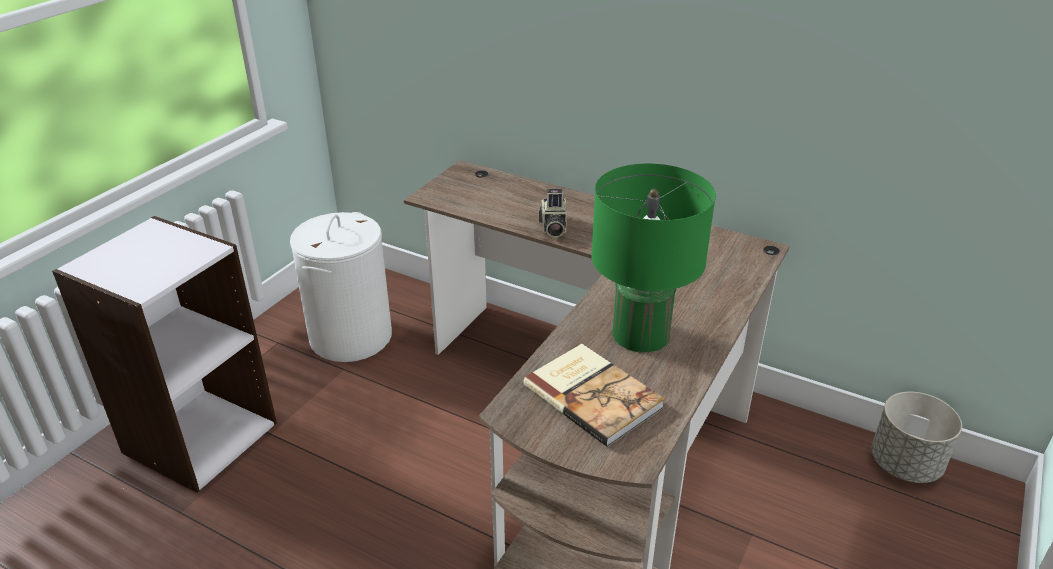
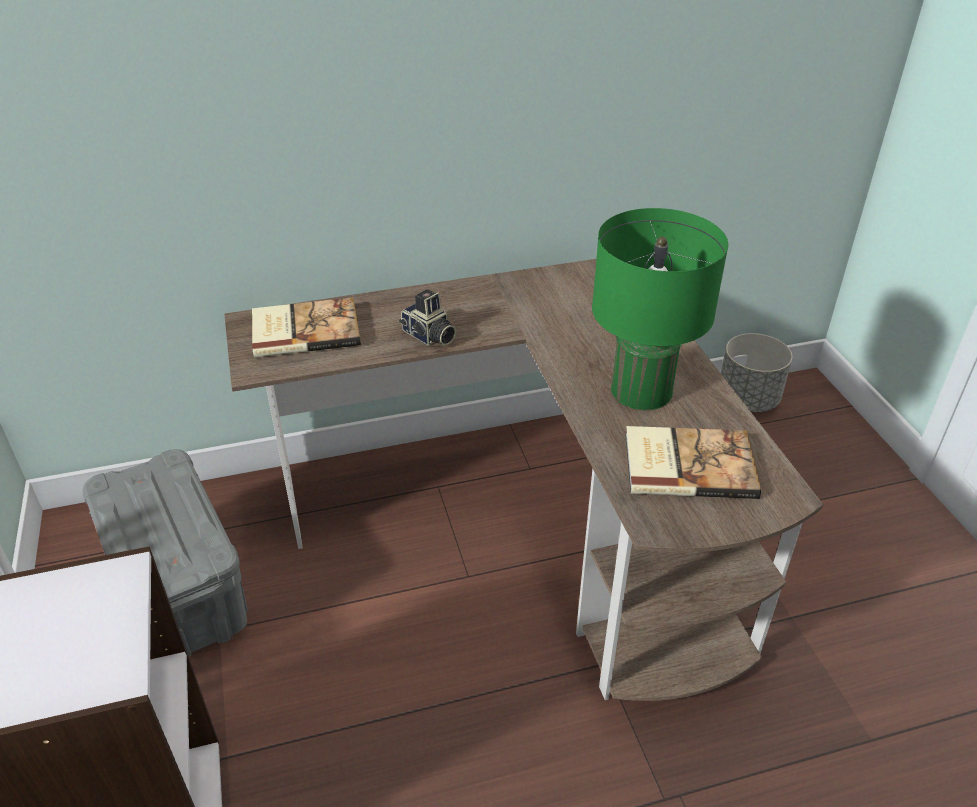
camera: 45 degrees left, 5 degrees up
white laundry basket [290,212,392,362] -> grey storage box [82,449,247,657]
none -> book [252,297,361,358]

